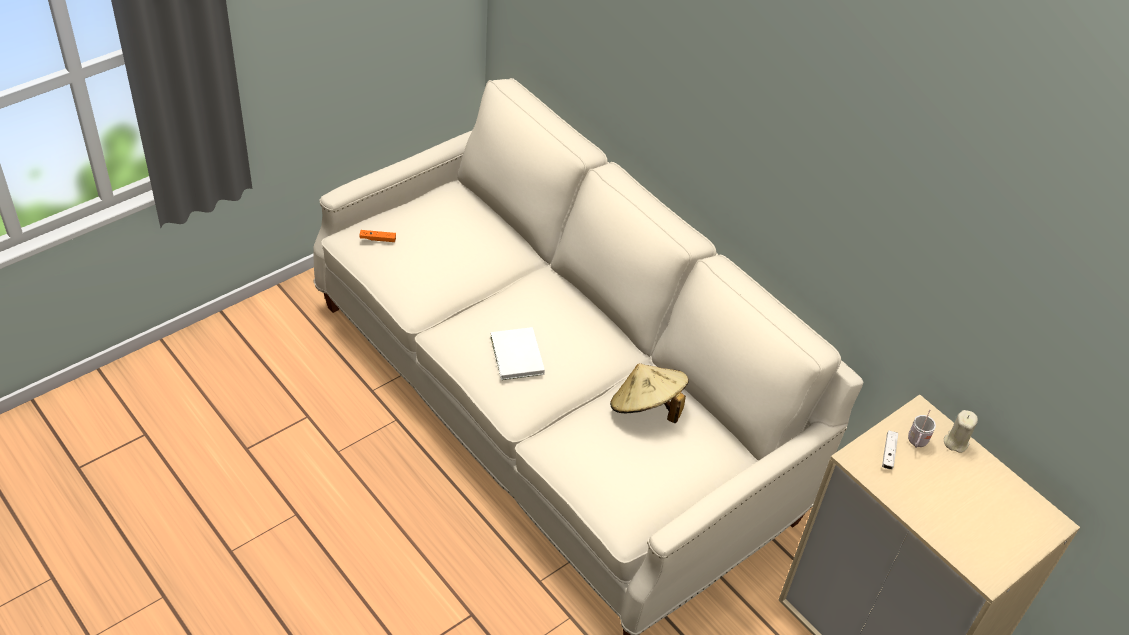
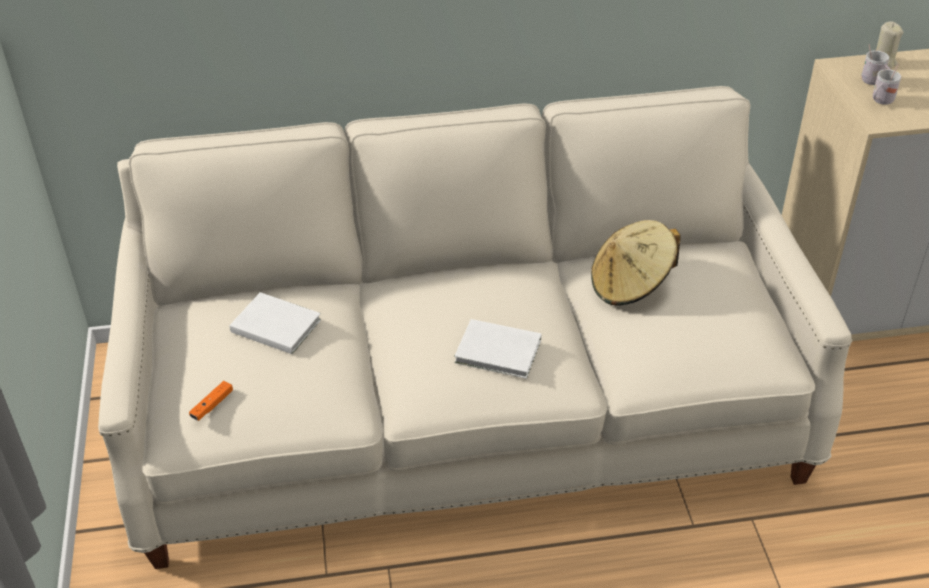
camera: 55 degrees left, 5 degrees down
white game controller [882,431,898,470] -> white mug [873,64,901,105]
none -> white book [229,292,321,354]

